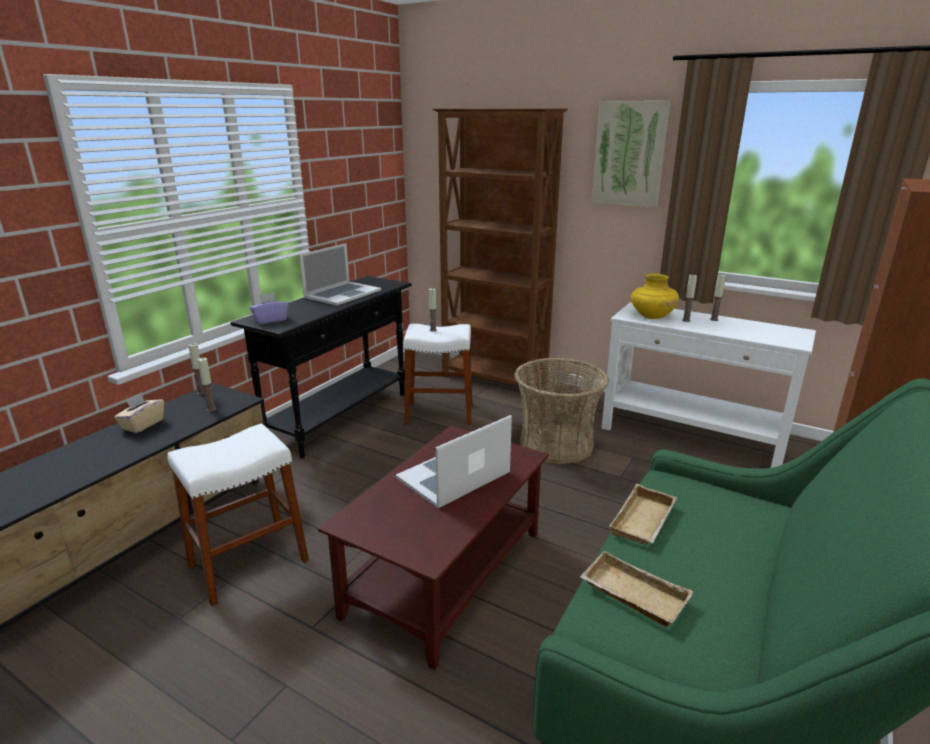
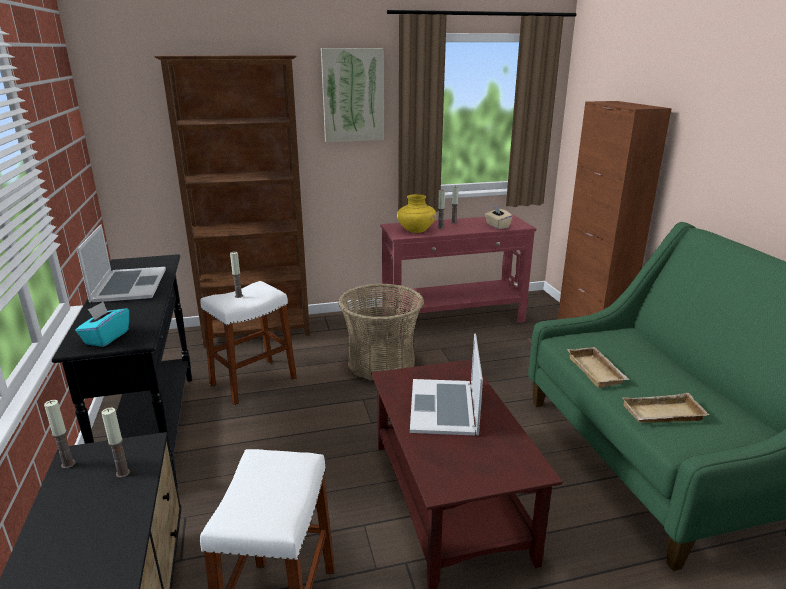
camera: 45 degrees left, 0 degrees up
beige tissue box [114,393,164,433] -> beige tissue box moved to [485,206,512,229]
purple tissue box [250,293,289,324] -> turquoise tissue box [76,302,129,347]
white console table [601,302,816,468] -> red console table [380,215,536,336]

